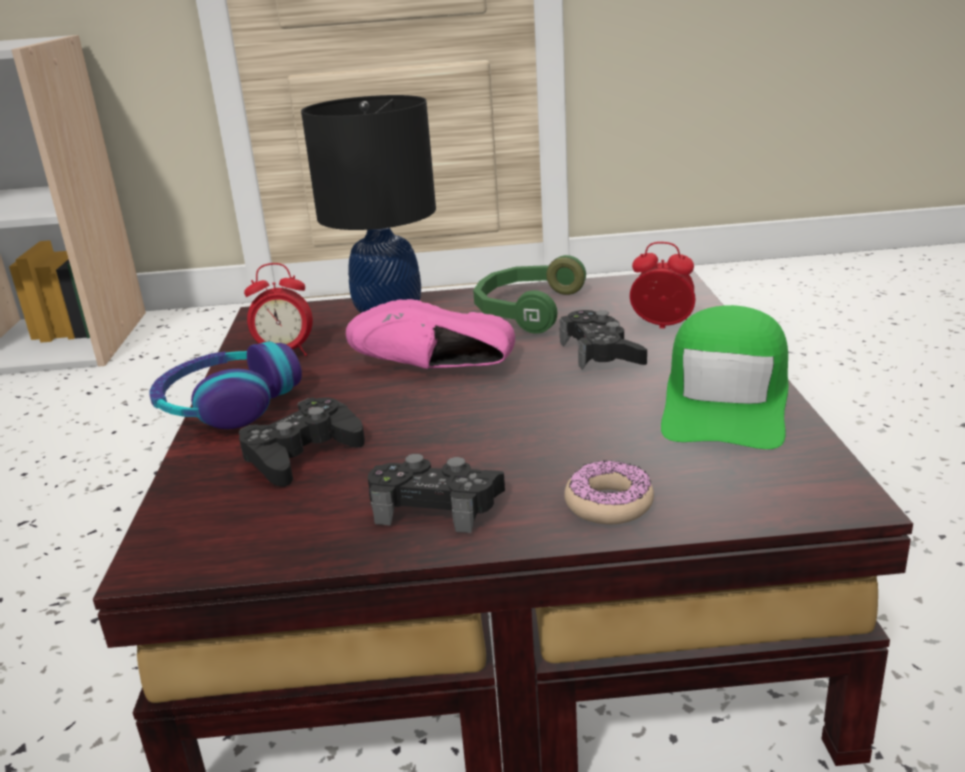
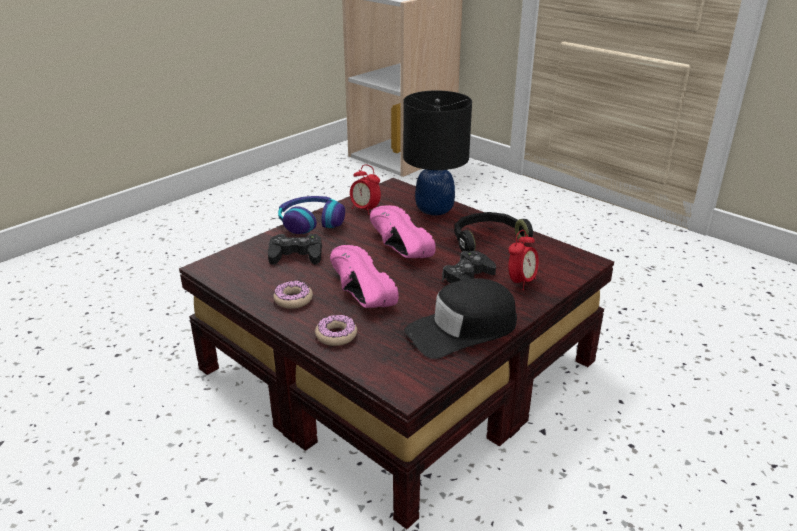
camera: 45 degrees right, 5 degrees up
black game controller [368,454,505,533] -> donut [273,281,313,309]
green headphones [473,255,586,334] -> black headphones [454,212,533,252]
alarm clock [630,242,695,329] -> alarm clock turned 60 degrees clockwise [508,230,539,290]
green cap [661,305,789,449] -> black cap [404,278,517,359]
none -> pink shoe [330,245,399,308]

